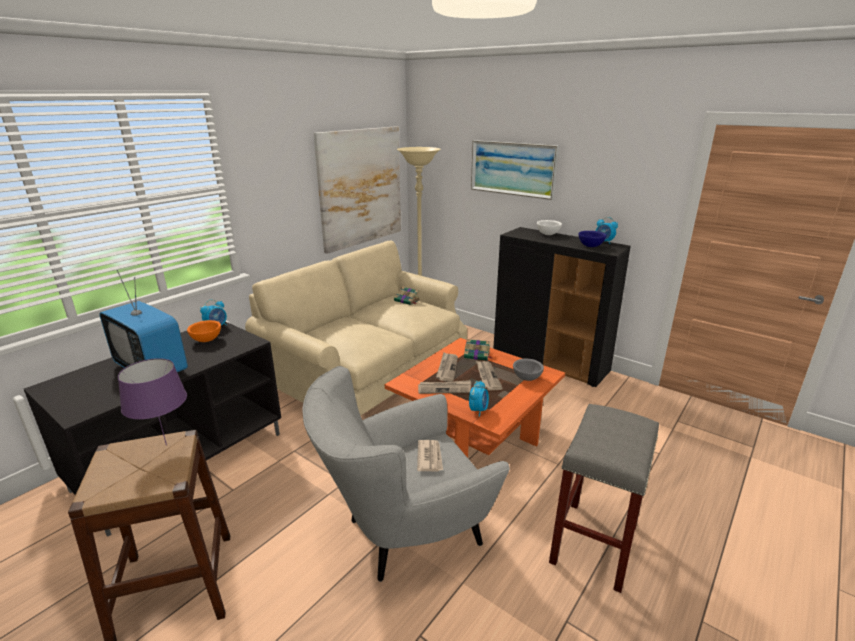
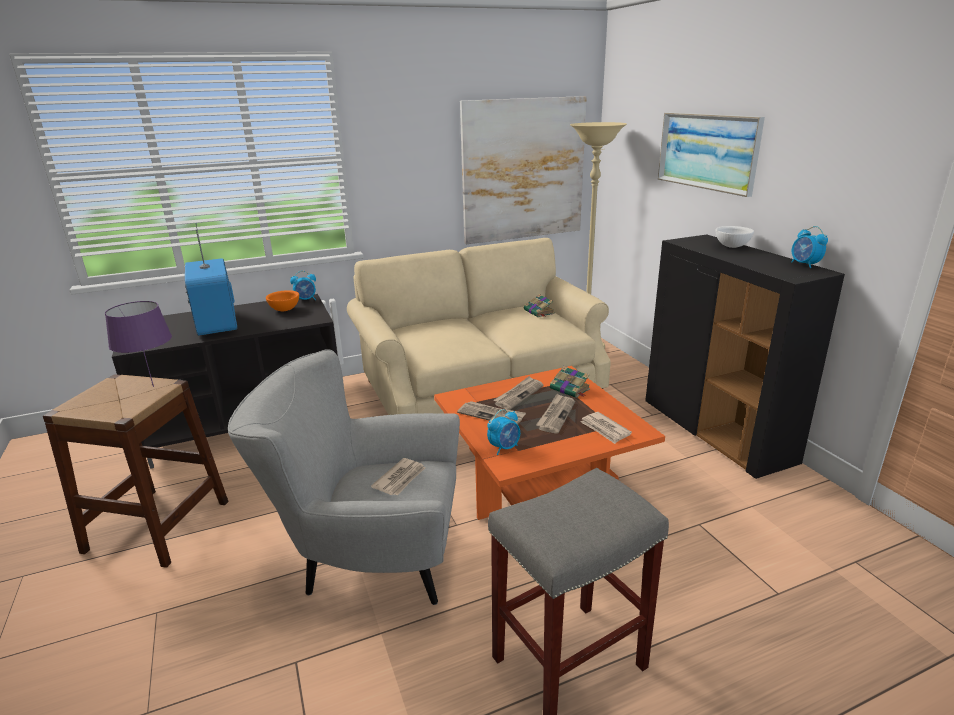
camera: 30 degrees right, 0 degrees up
grey bowl [513,359,544,381] -> newspaper [580,412,632,444]
blue bowl [579,231,606,247] -> none

